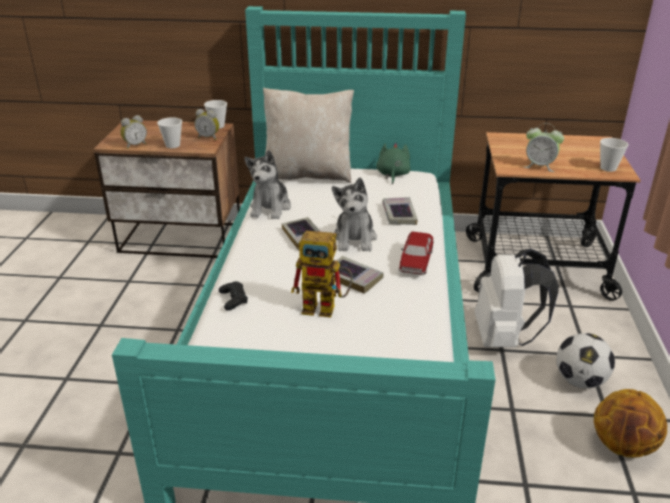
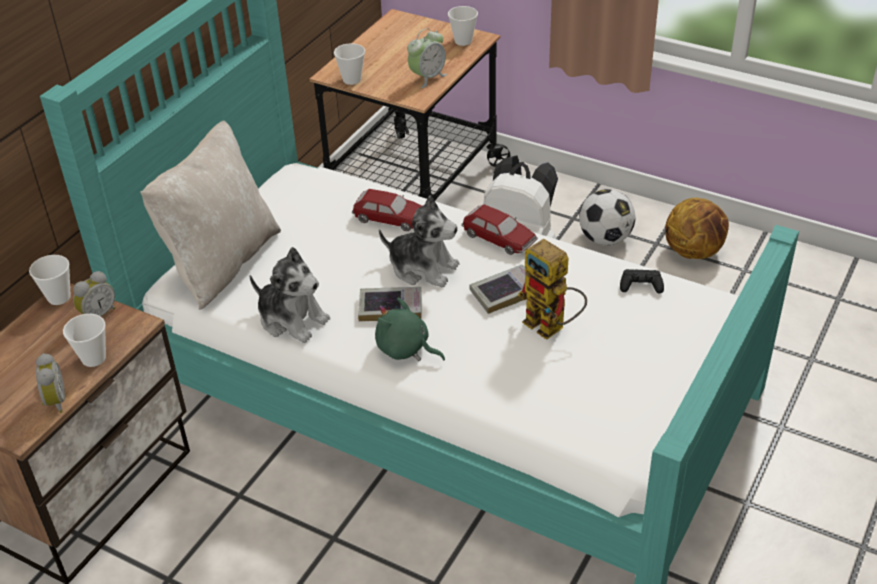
camera: 65 degrees left, 10 degrees up
black game controller [219,281,248,310] -> black game controller moved to [620,269,664,294]
toy robot [291,231,353,318] -> toy robot turned 105 degrees clockwise [518,239,587,340]
green plush toy [376,143,411,184] -> green plush toy moved to [375,297,445,361]
book [383,197,418,225] -> toy car [352,189,422,231]
none -> cup [334,43,365,85]

